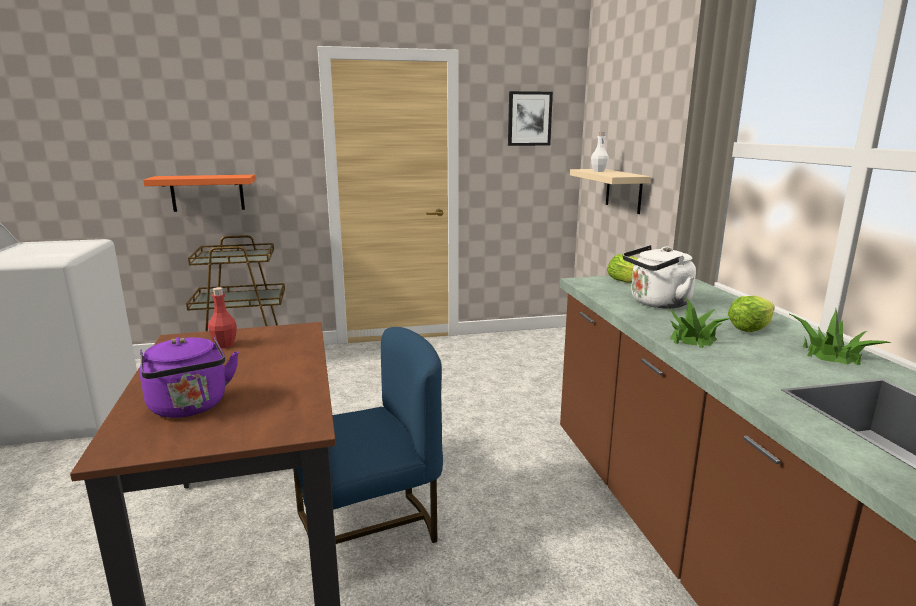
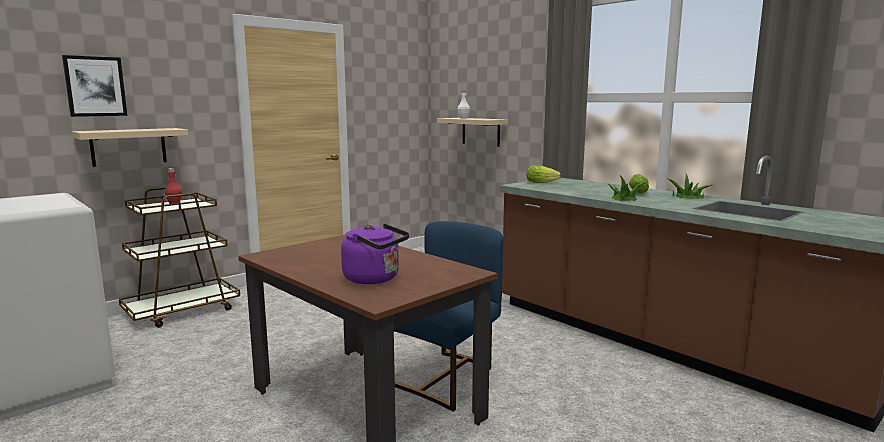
camera: 30 degrees left, 5 degrees down
orange shelf [143,175,255,212] -> beige shelf [72,128,188,167]
red bottle [208,287,237,348] -> red bottle moved to [165,168,182,204]
picture [508,91,553,146] -> picture moved to [62,55,127,117]
white kettle [623,245,696,308] -> none

